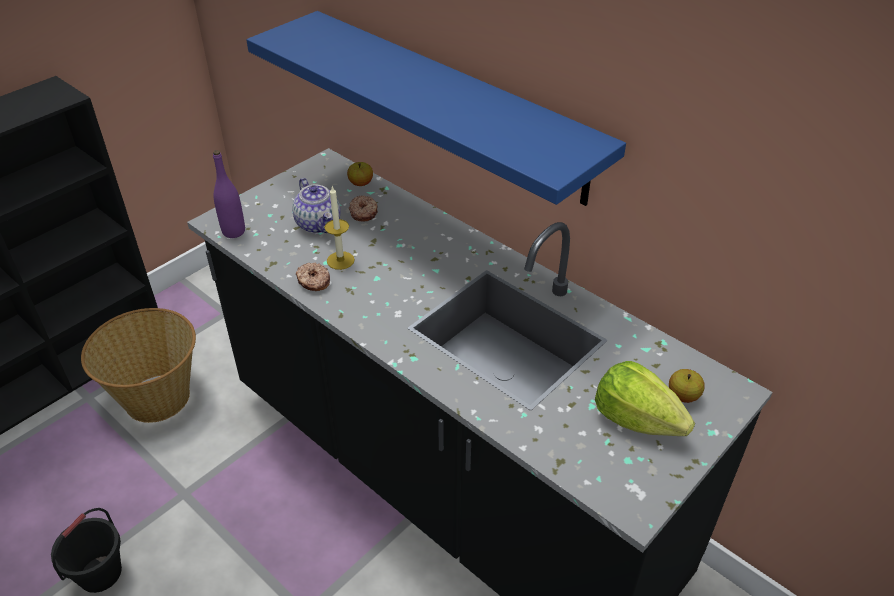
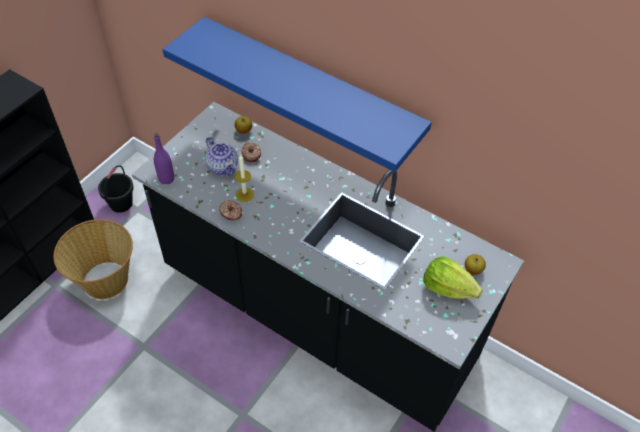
camera: 10 degrees left, 10 degrees up
black bucket [51,508,122,593] -> black bucket moved to [98,165,134,213]

